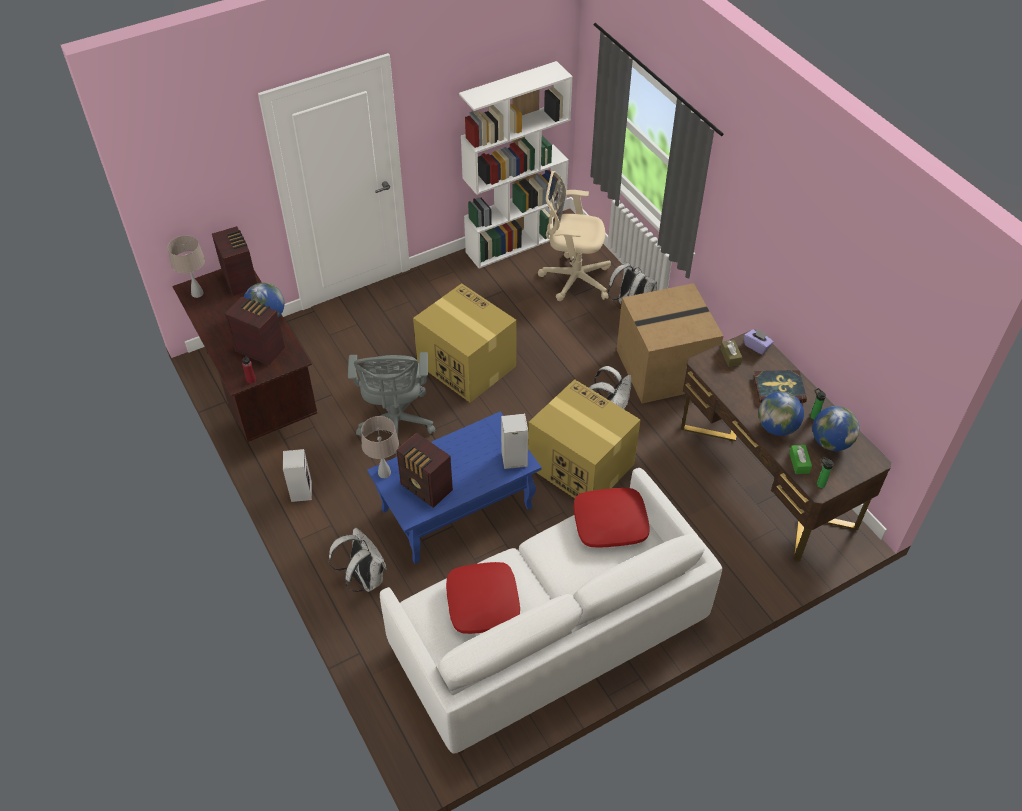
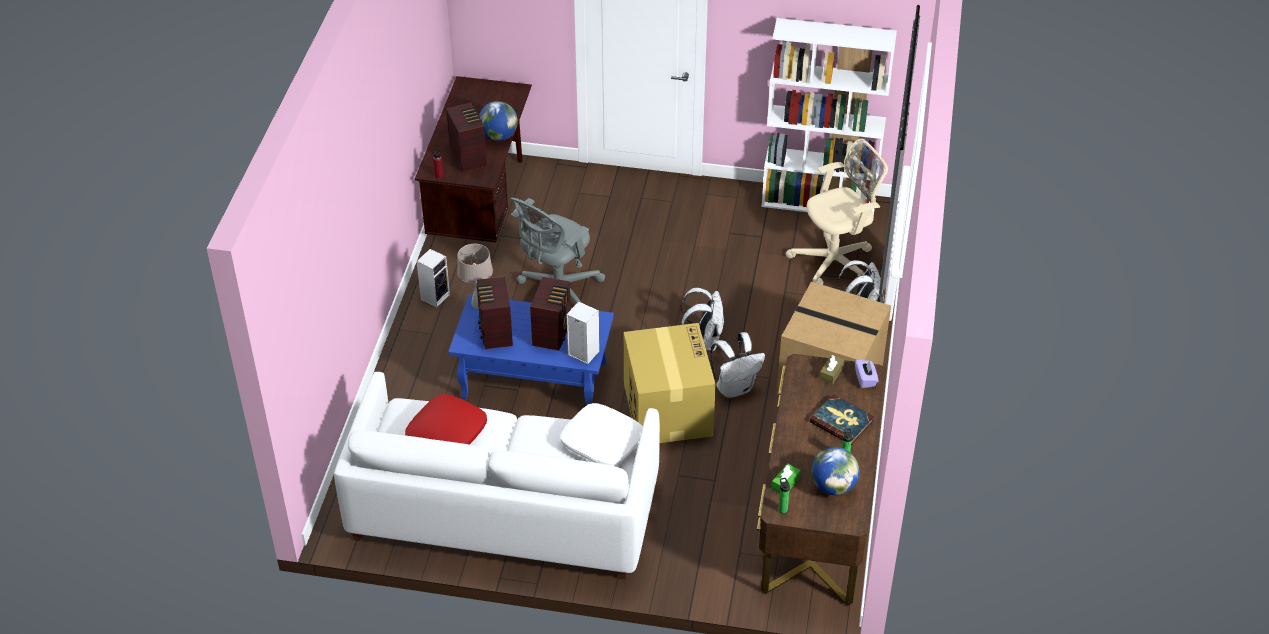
camera: 40 degrees right, 5 degrees down
beige table lamp [167,235,205,298] -> none
radio [212,226,257,296] -> radio moved to [530,277,571,351]
white backpack [328,528,387,592] -> white backpack moved to [681,288,724,351]
cardboard box [413,283,517,403] -> none
beige office chair [538,171,611,301] -> beige office chair turned 105 degrees clockwise [786,138,888,285]
red pillow [574,488,650,548] -> white pillow [560,403,642,466]
globe [758,391,804,436] -> none

